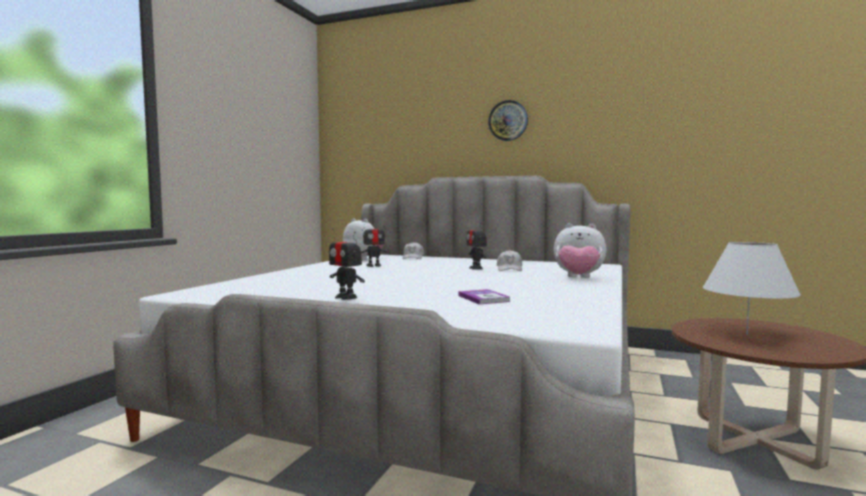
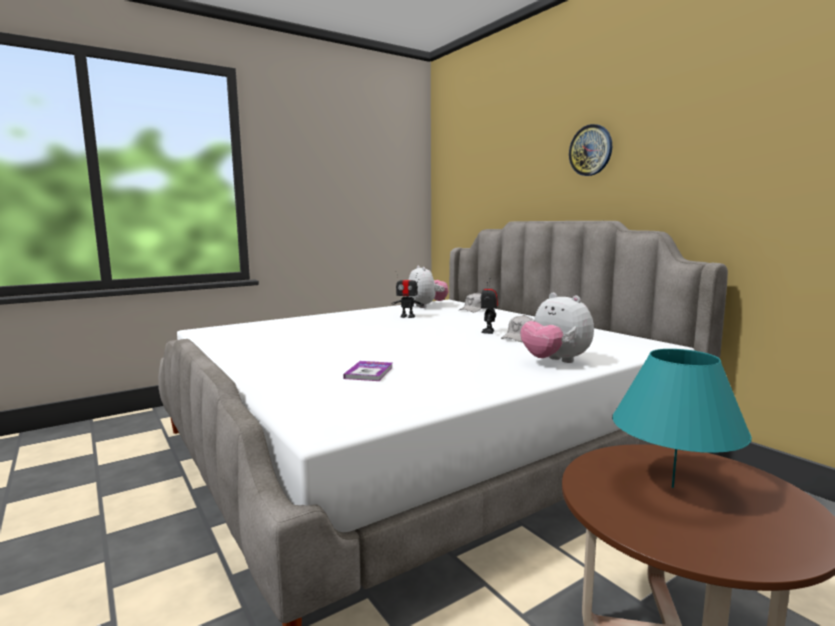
camera: 35 degrees right, 5 degrees up
toy robot [329,229,365,300] -> none
white table lamp [703,242,801,335] -> turquoise table lamp [612,349,752,488]

